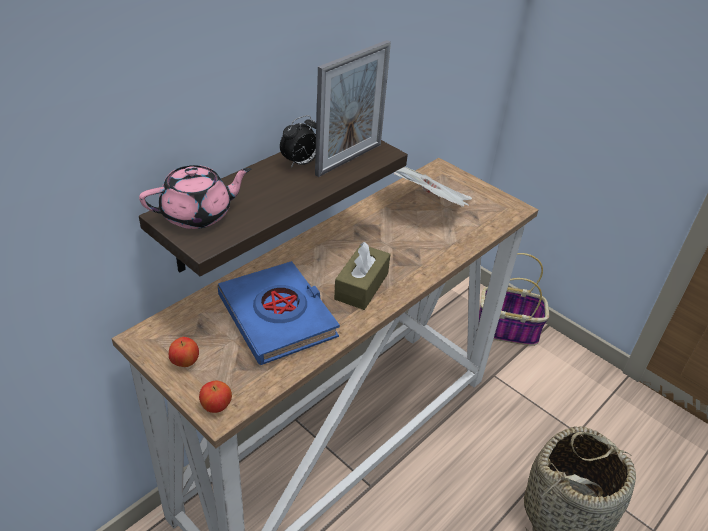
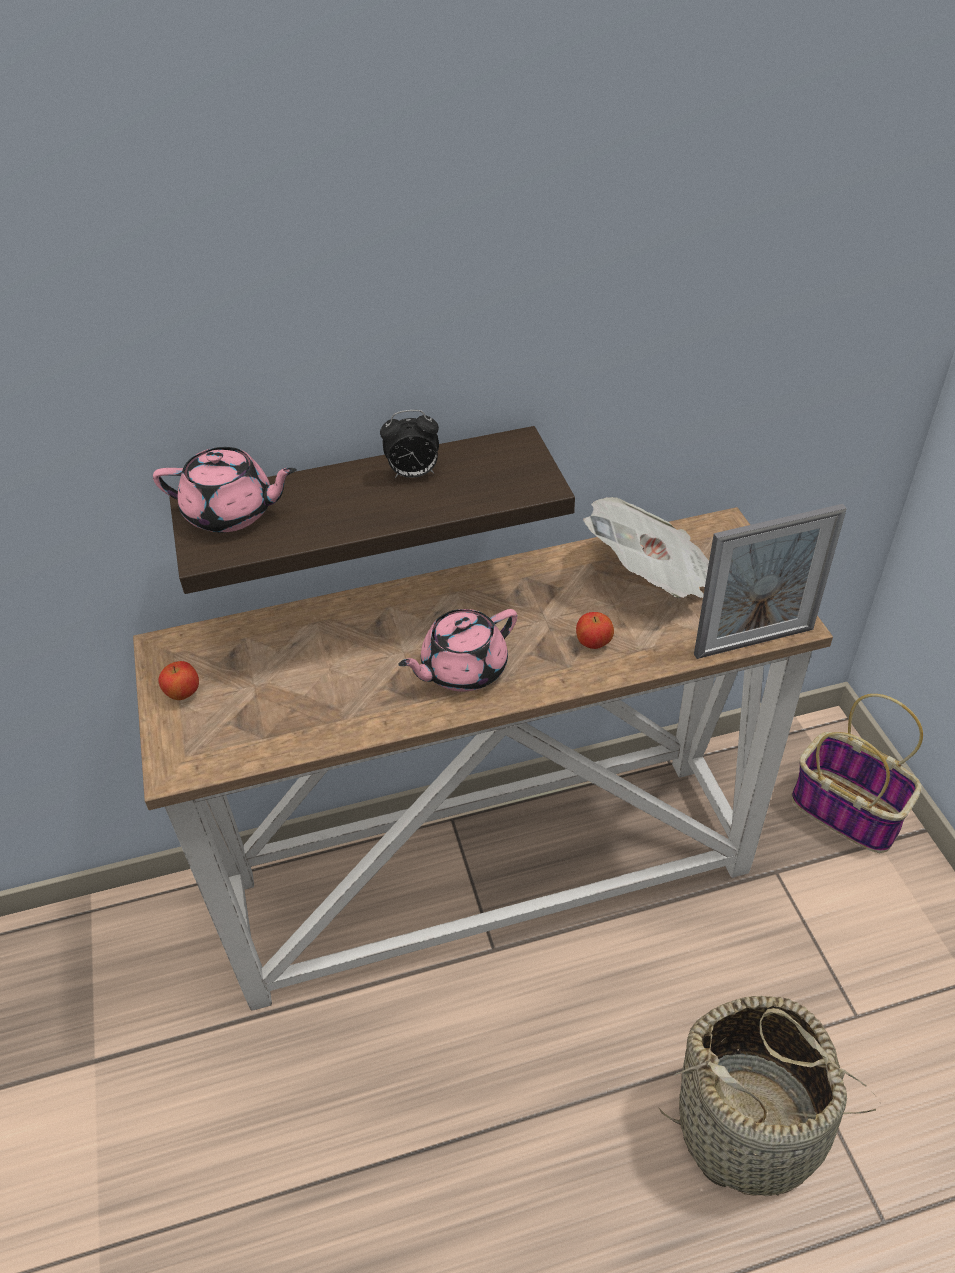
camera: 35 degrees right, 5 degrees up
apple [199,381,232,413] -> apple moved to [576,612,614,649]
blue book [218,261,340,365] -> none
picture frame [315,40,391,177] -> picture frame moved to [694,504,847,659]
brown tissue box [334,242,391,310] -> pink teapot [398,609,517,691]

